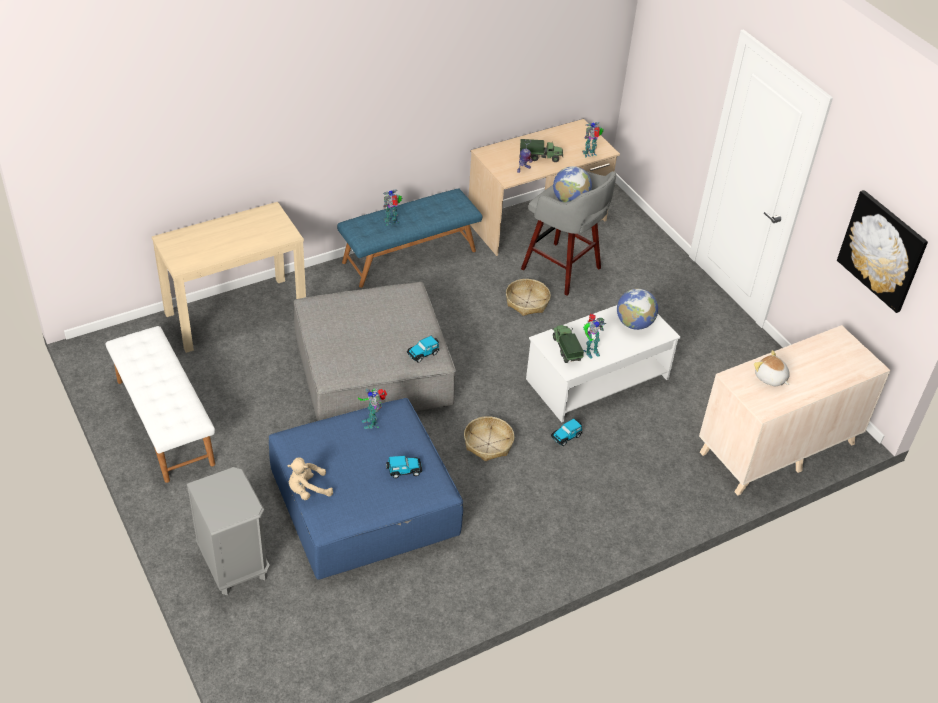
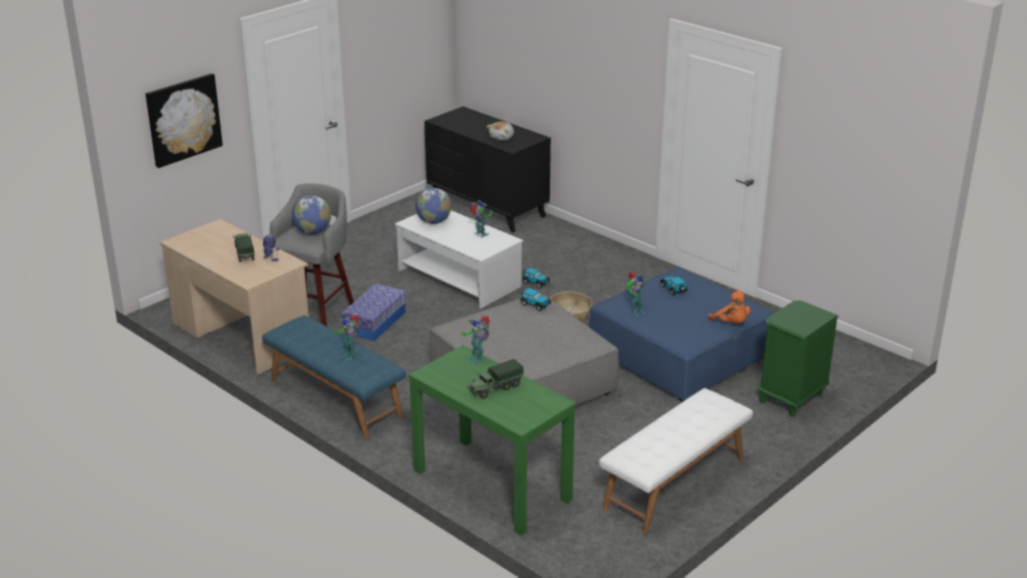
camera: 105 degrees left, 15 degrees down
beige console table [152,202,306,353] -> green console table [408,345,576,536]
grey nightstand [187,467,270,595] -> green nightstand [758,301,838,417]
beige plush toy [287,457,333,500] -> orange plush toy [708,290,751,323]
basket [506,279,551,316] -> storage box [342,283,406,341]
toy truck [552,325,584,363] -> toy truck moved to [467,359,524,399]
toy robot [582,122,604,157] -> toy robot moved to [462,316,490,365]
beige dresser [699,325,891,495] -> black dresser [424,106,551,232]
picture [837,190,928,313] -> picture moved to [146,73,223,168]

